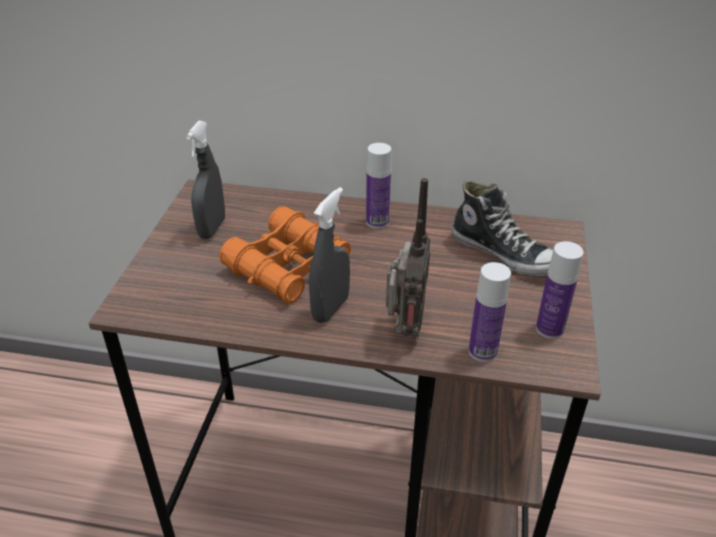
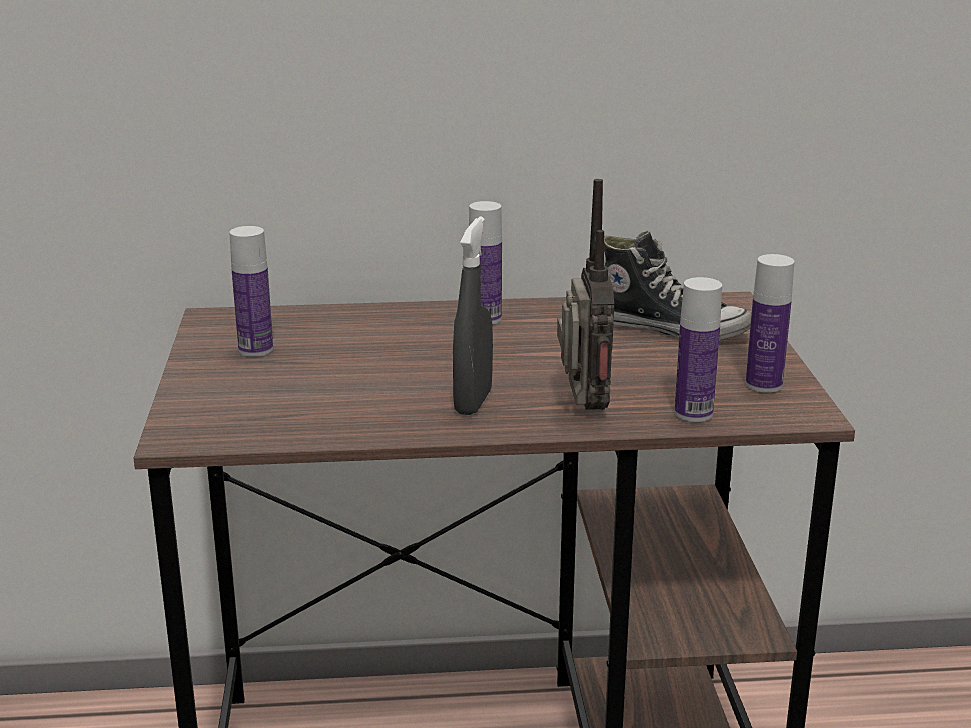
camera: 15 degrees left, 15 degrees down
grey spray bottle [186,121,225,239] -> bottle [229,226,273,357]
orange binoculars [219,206,351,304] -> none

